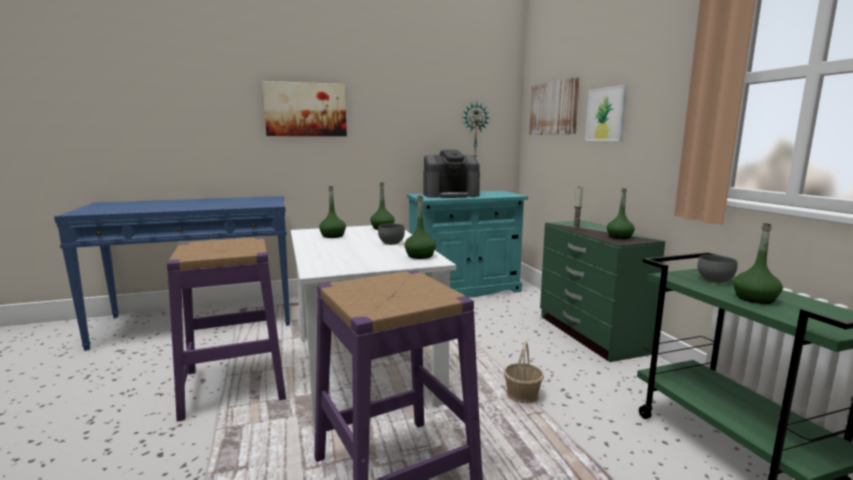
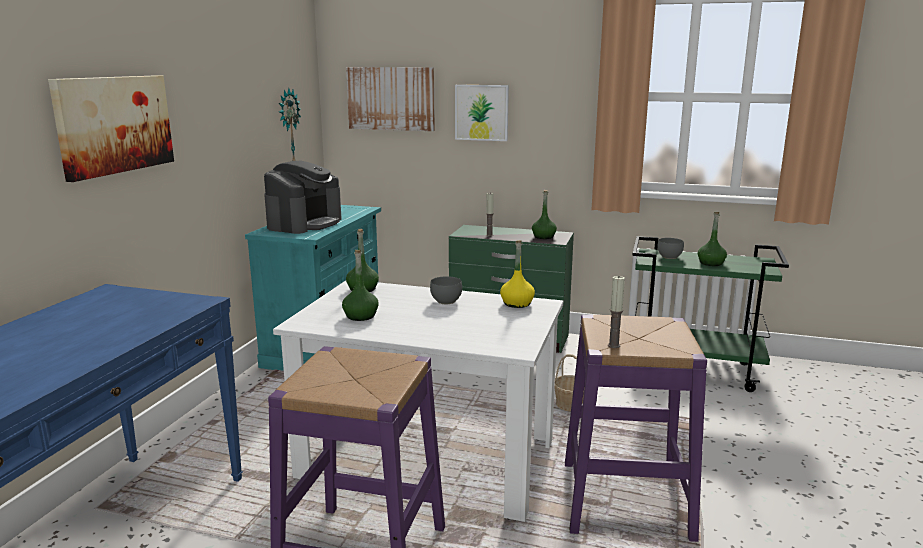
camera: 55 degrees left, 5 degrees up
green bottle [404,196,436,259] -> yellow bottle [500,240,535,308]
none -> candle [608,276,625,348]

